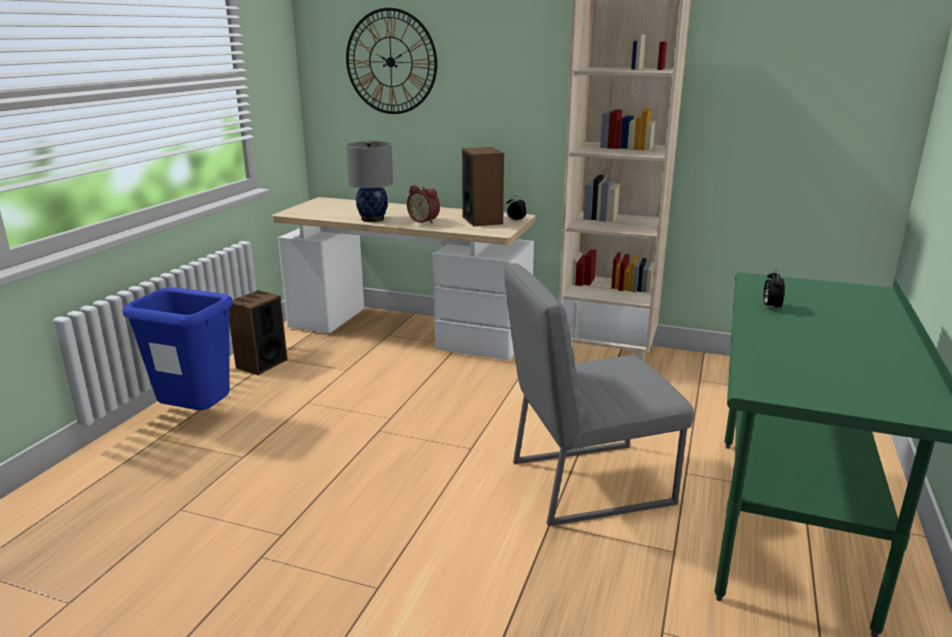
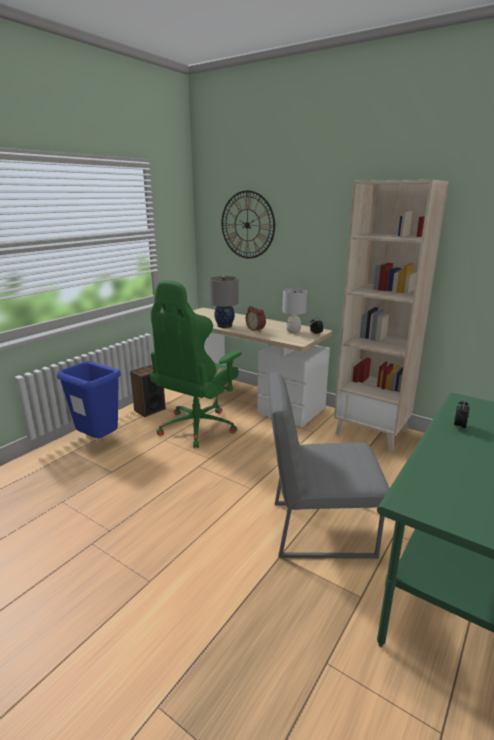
camera: 15 degrees right, 0 degrees up
speaker [462,147,504,227] -> grey table lamp [282,288,307,333]
none -> green office chair [150,281,241,448]

